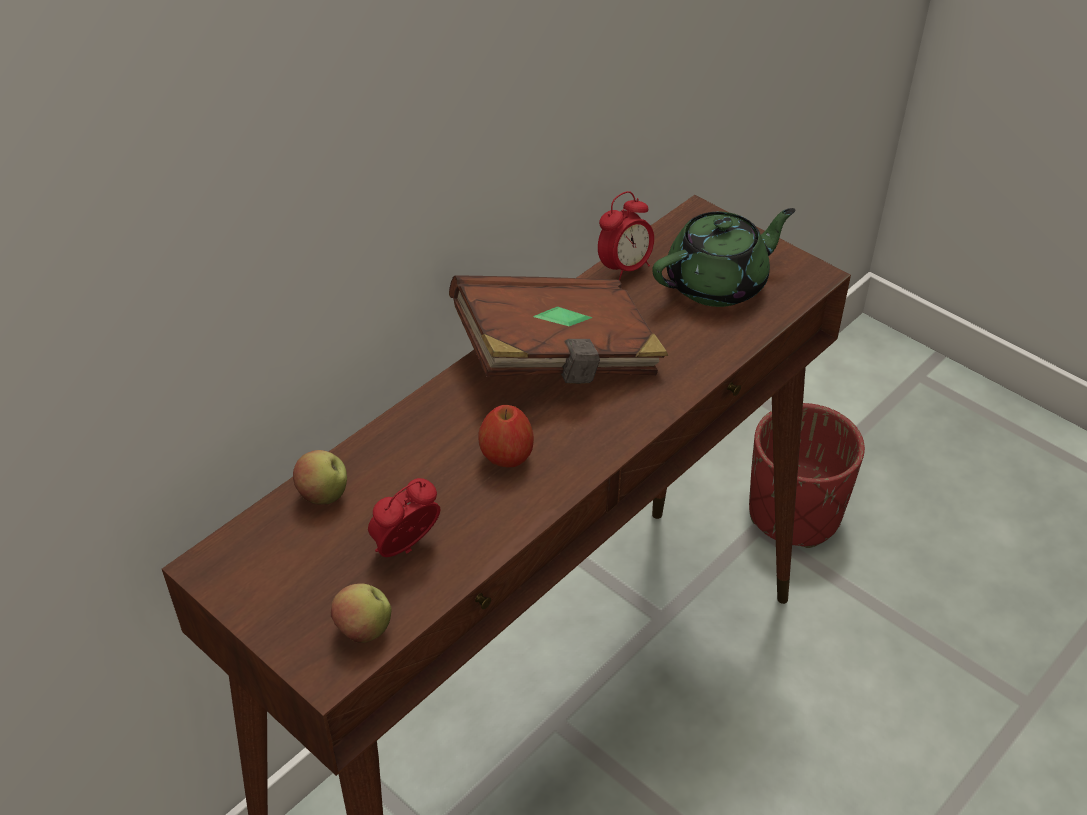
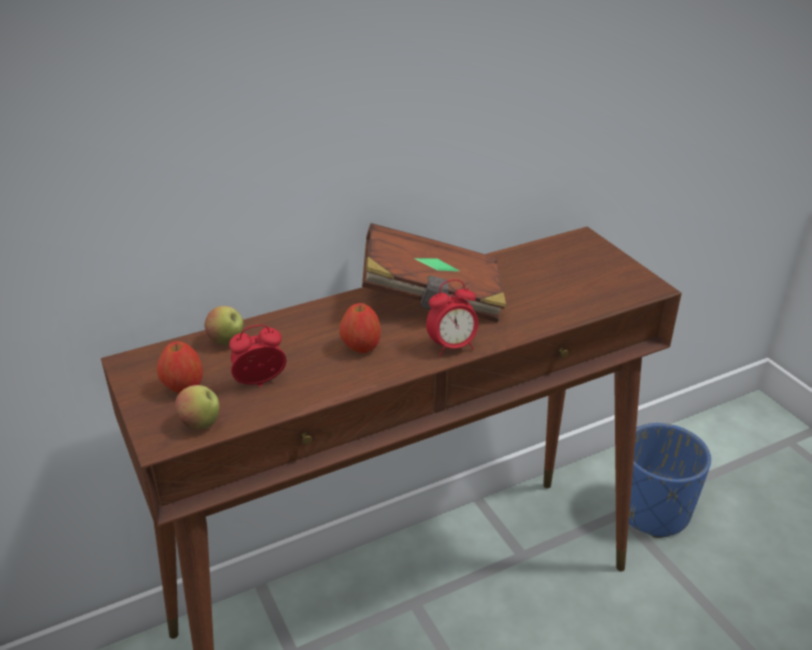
camera: 20 degrees right, 10 degrees down
alarm clock [598,191,654,280] -> alarm clock moved to [426,279,478,356]
green teapot [652,208,796,307] -> none
red planter [749,403,865,548] -> blue planter [629,423,711,538]
none -> apple [157,341,203,393]

